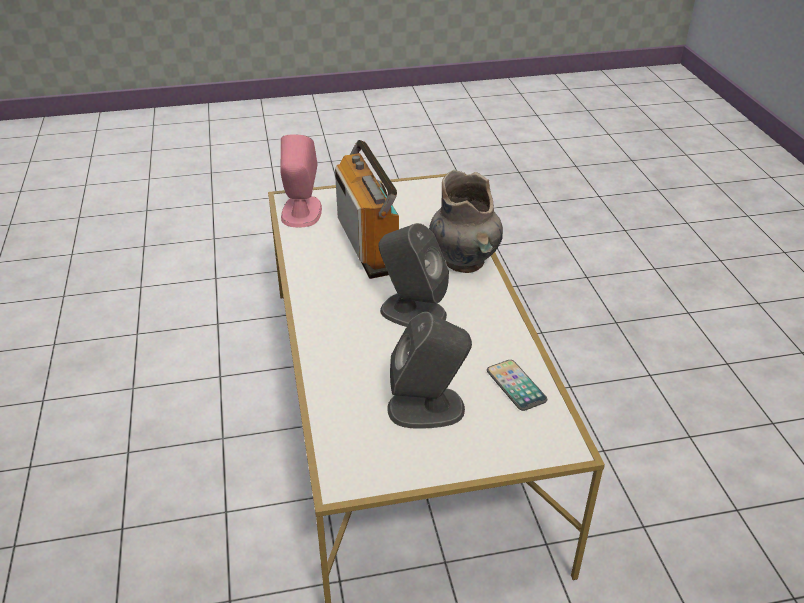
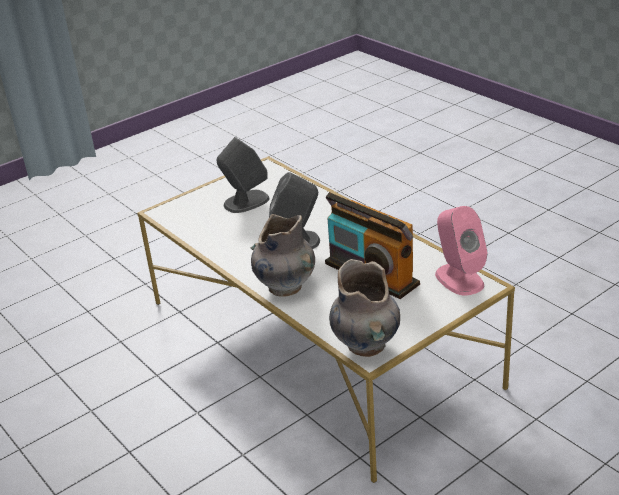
camera: 155 degrees right, 5 degrees down
phone [487,360,547,411] -> none
none -> grey vase [329,259,400,357]

